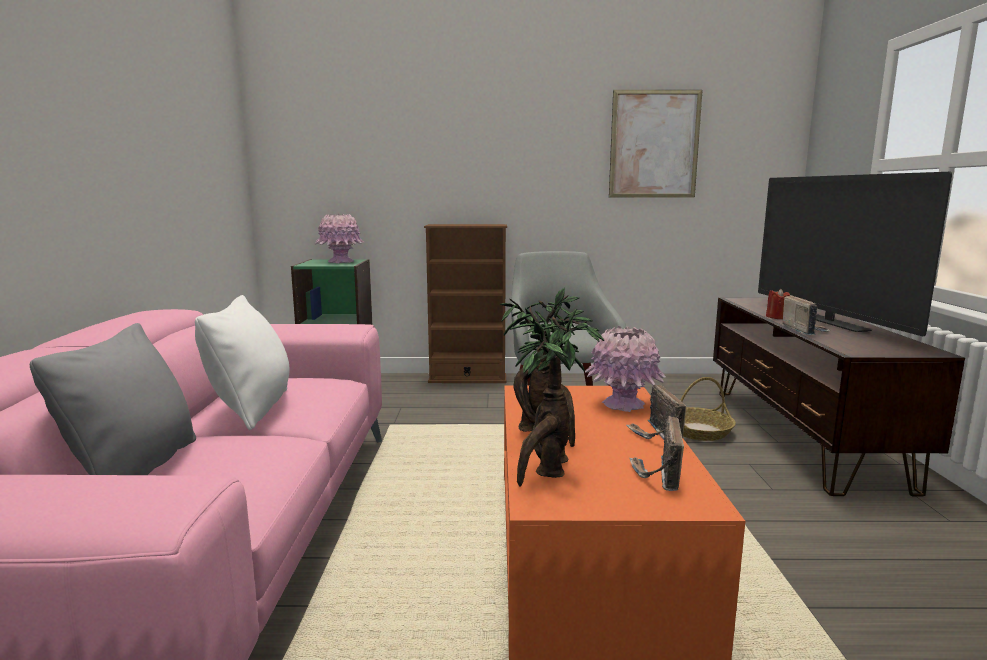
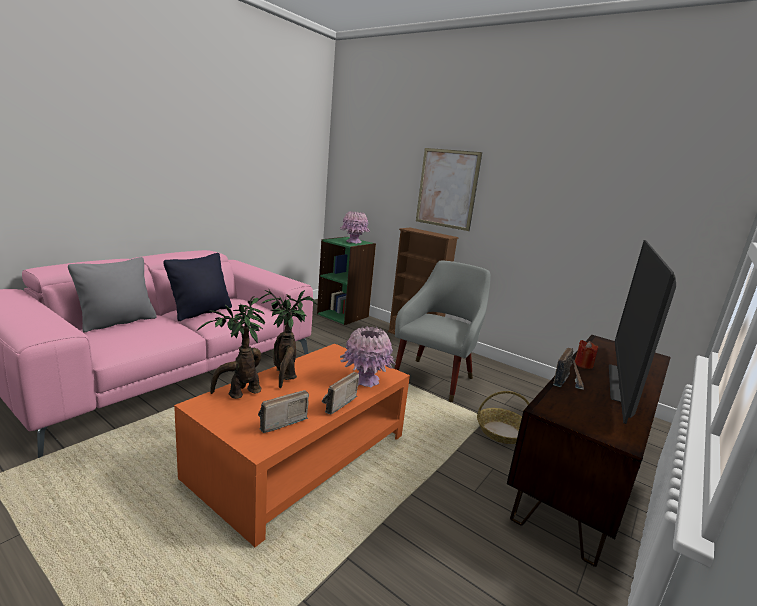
camera: 35 degrees right, 5 degrees up
white pillow [195,295,290,430] -> black pillow [163,253,232,321]
picture [609,90,703,197] -> picture moved to [416,148,482,231]

